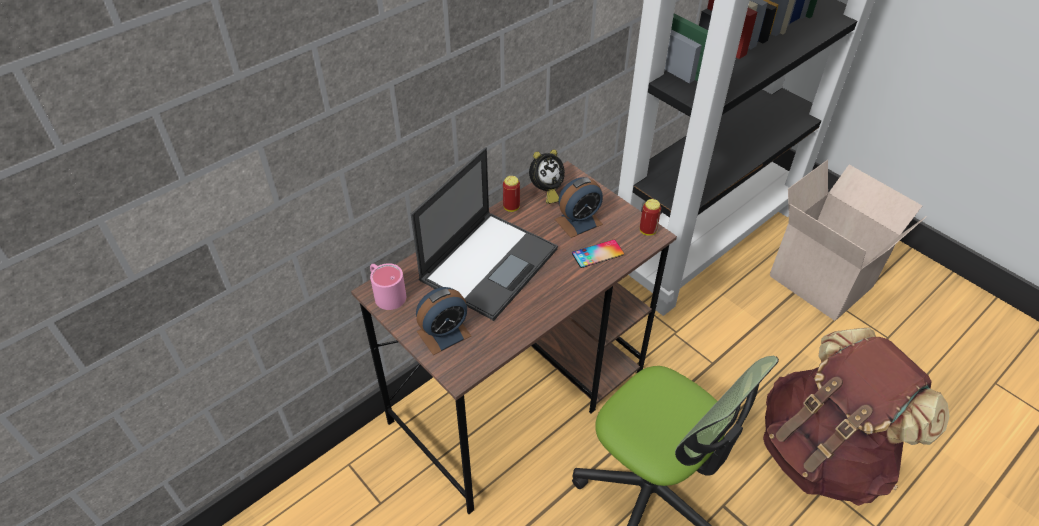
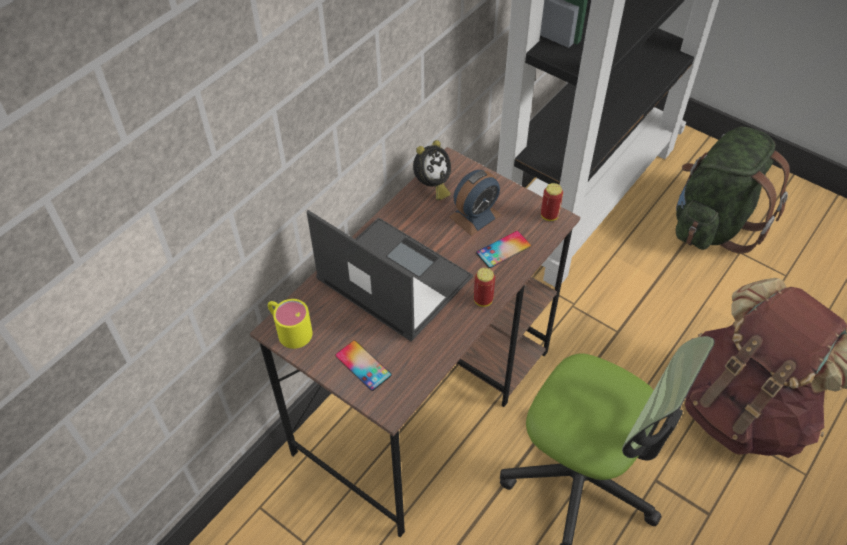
camera: 10 degrees left, 5 degrees up
pink mug [370,263,406,310] -> yellow mug [268,299,313,349]
laptop [411,147,558,321] -> laptop turned 75 degrees counterclockwise [307,210,473,341]
alarm clock [416,287,471,355] -> phone [335,340,392,391]
can [503,176,520,212] -> can moved to [474,268,495,307]
cardboard box [770,160,927,321] -> green backpack [676,127,790,254]

